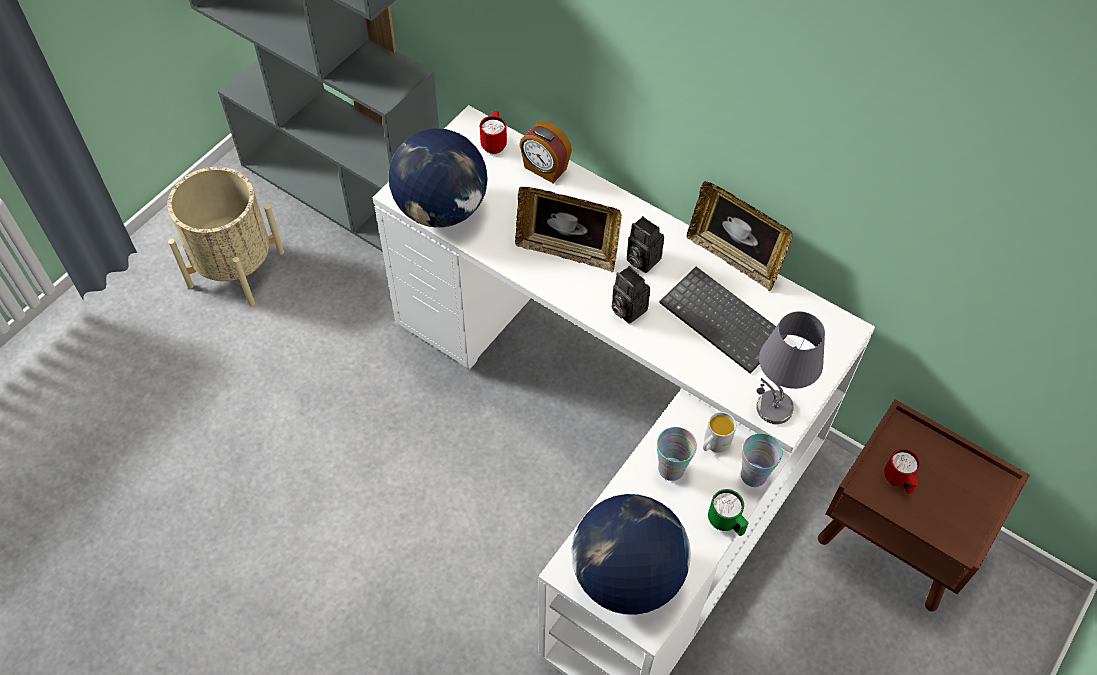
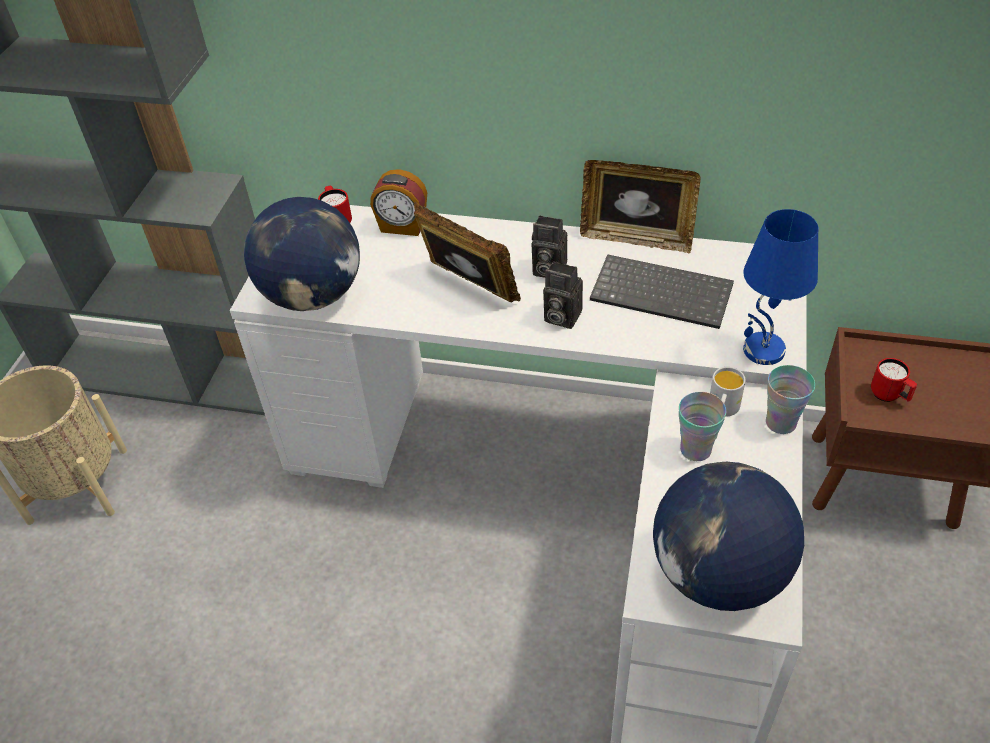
camera: 20 degrees left, 10 degrees down
picture frame [515,187,622,272] -> picture frame turned 135 degrees counterclockwise [414,201,521,302]
green mug [708,489,749,536] -> none
grey table lamp [756,311,825,424] -> blue table lamp [743,209,818,365]

